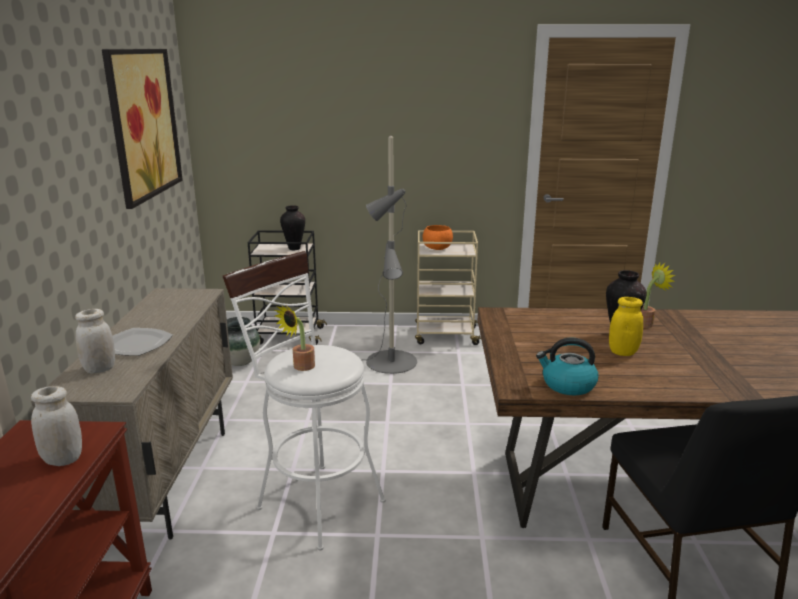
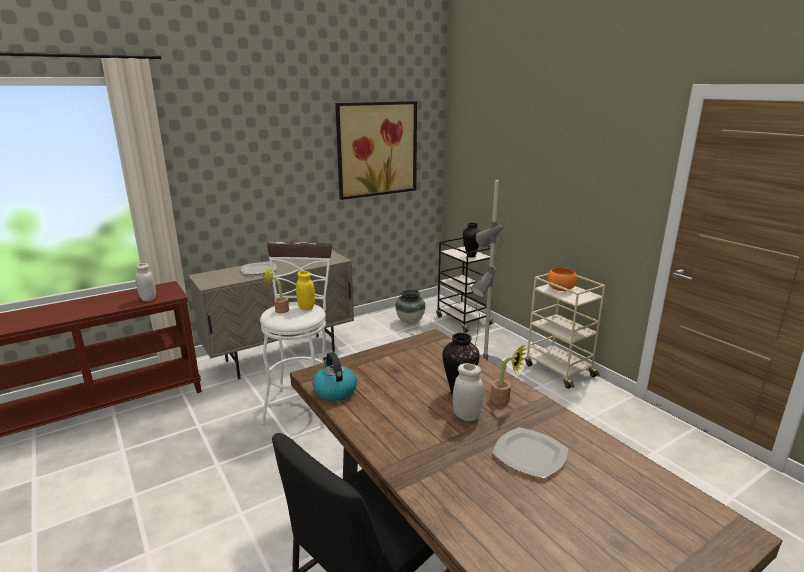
camera: 55 degrees right, 0 degrees up
white jar [75,309,115,373] -> white jar moved to [453,363,484,421]
yellow jar [609,297,643,356] -> yellow jar moved to [296,271,315,310]
none -> plate [492,427,568,479]

